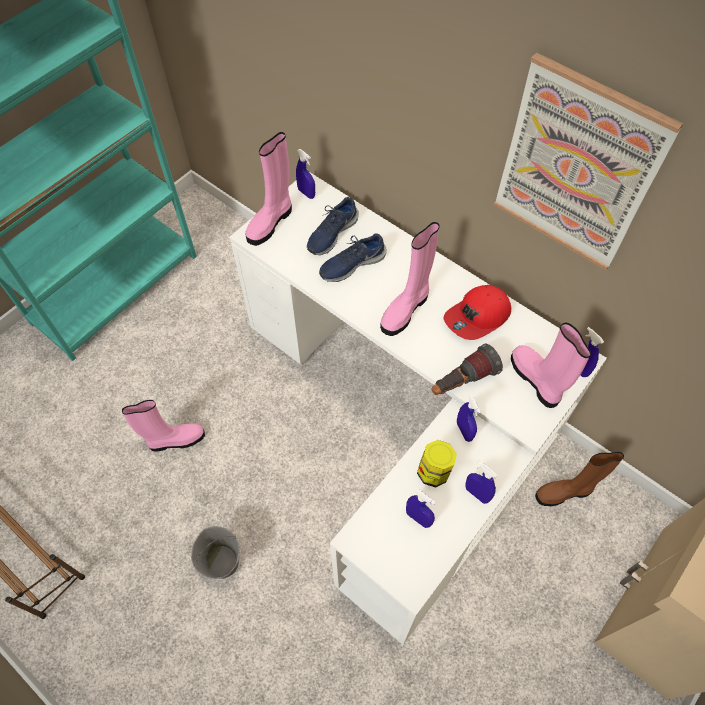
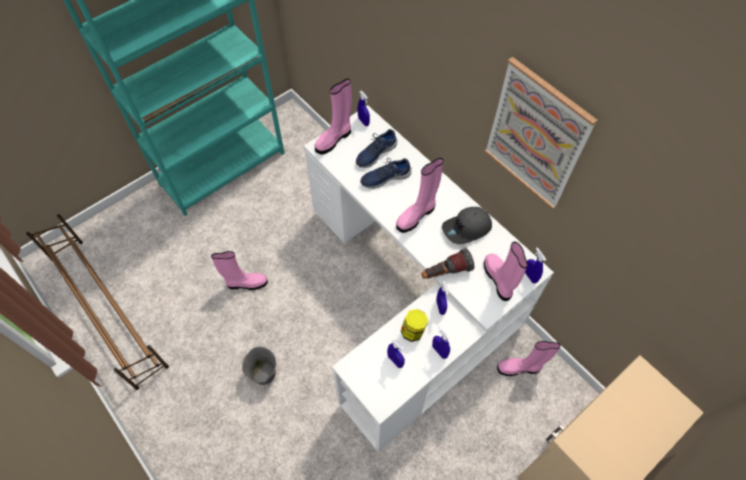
camera: 10 degrees right, 0 degrees up
red cap [444,285,511,340] -> grey cap [442,207,492,244]
brown boot [535,452,624,506] -> pink boot [497,341,561,376]

